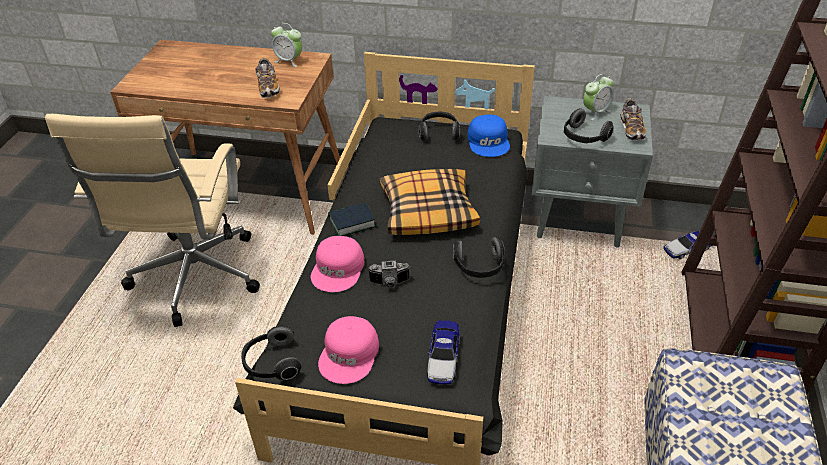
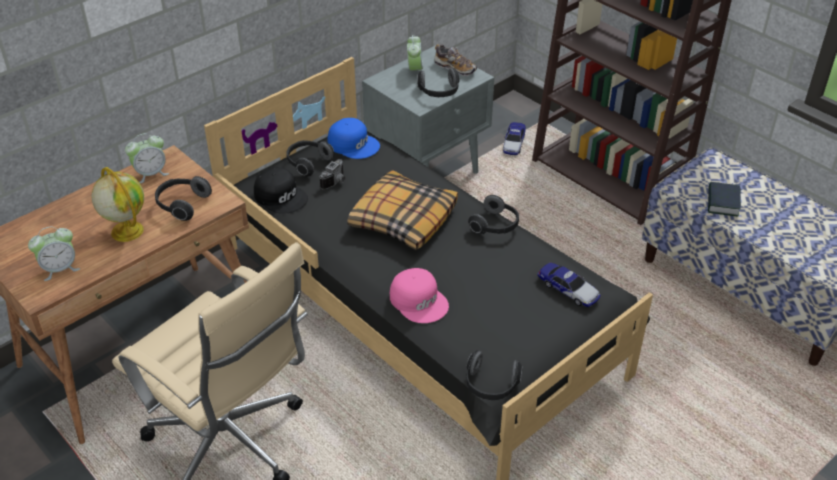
camera: 55 degrees left, 0 degrees up
shoe [255,58,280,98] -> headphones [155,176,212,221]
pink cap [318,316,379,384] -> none
book [328,202,377,236] -> book moved to [708,182,741,216]
camera [368,261,411,288] -> camera moved to [320,159,345,189]
none -> alarm clock [28,226,80,281]
none -> globe [91,167,144,242]
none -> black cap [254,168,308,214]

